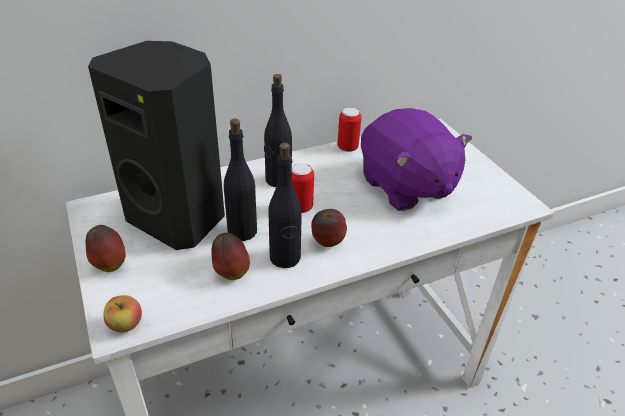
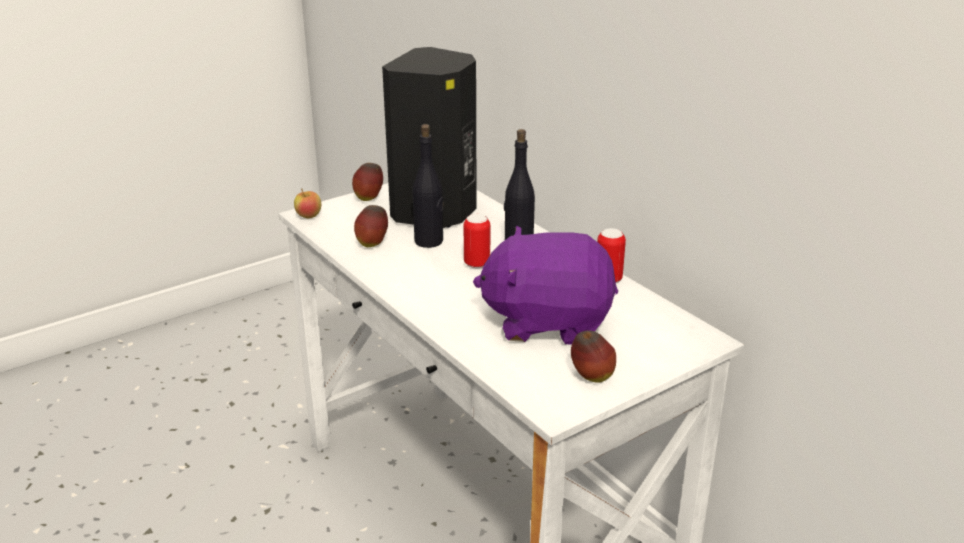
camera: 80 degrees right, 10 degrees down
black bottle [268,142,302,268] -> none
apple [311,209,347,247] -> apple moved to [571,330,616,383]
purple plush toy [361,108,472,211] -> purple plush toy turned 45 degrees clockwise [473,226,618,345]

